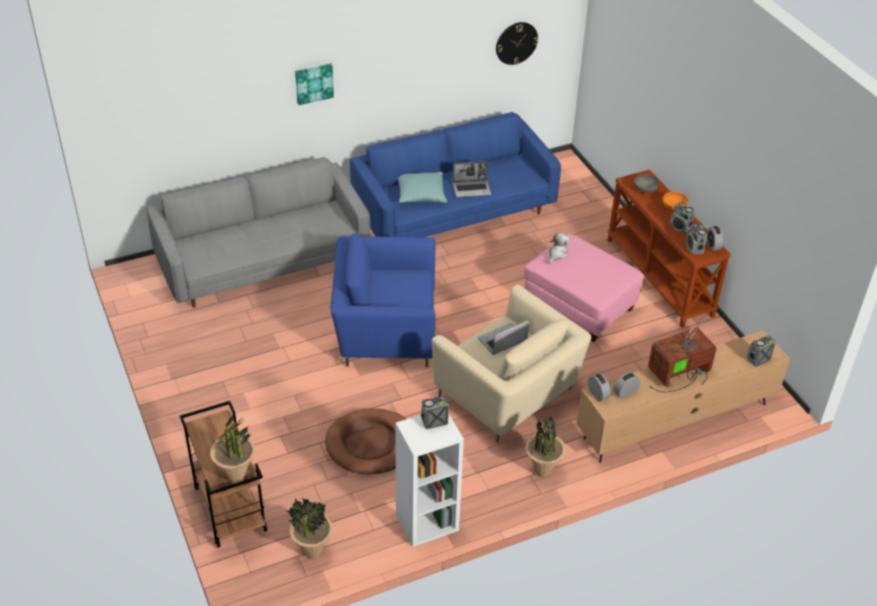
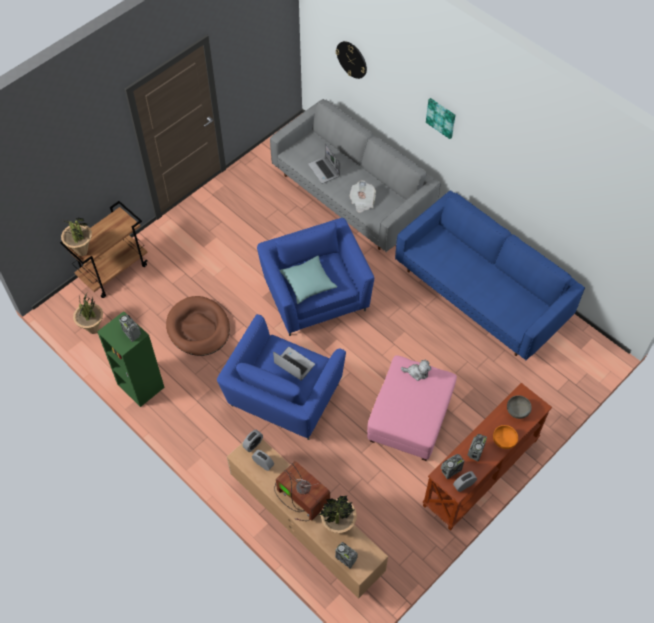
camera: 70 degrees right, 15 degrees up
white bookcase [395,415,464,547] -> green bookcase [97,311,165,407]
turquoise pillow [398,172,447,203] -> turquoise pillow moved to [280,256,337,304]
beige armchair [432,284,592,443] -> blue armchair [217,314,346,440]
laptop [453,161,491,197] -> laptop moved to [308,143,340,184]
wall clock [496,22,538,65] -> wall clock moved to [336,41,367,79]
potted plant [525,414,566,478] -> potted plant moved to [318,495,357,533]
none -> newspaper [349,180,376,213]

